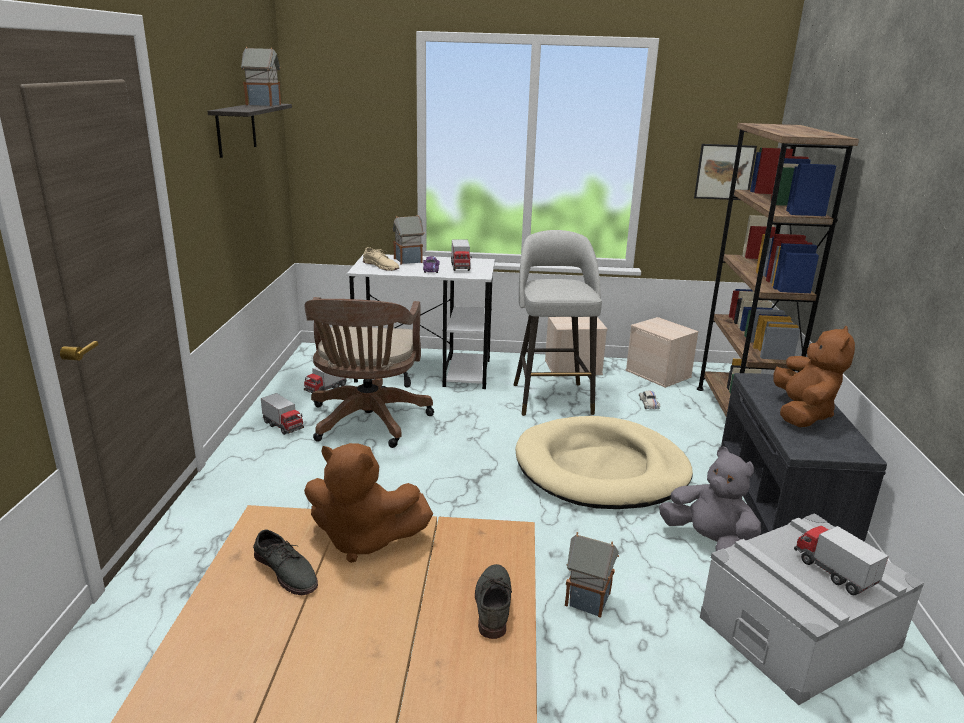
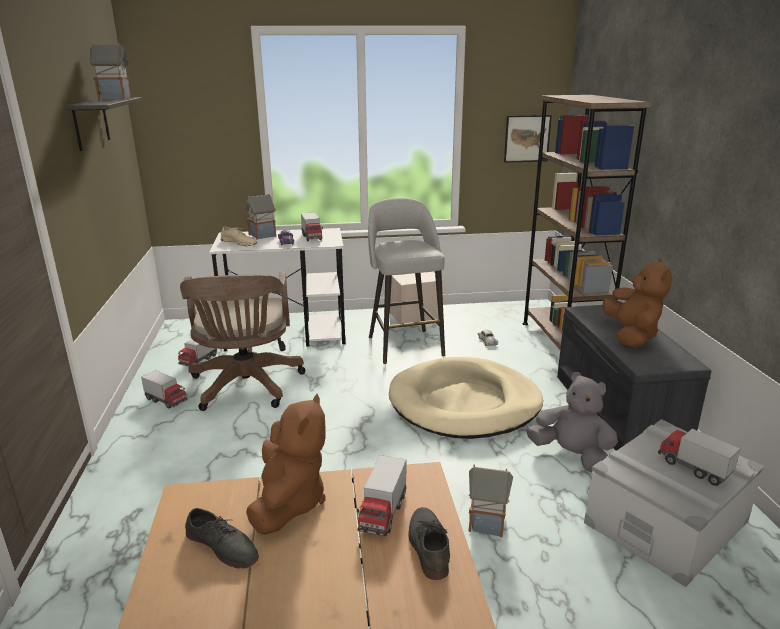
camera: 10 degrees left, 0 degrees up
brown plush toy [304,443,433,563] -> brown plush toy turned 90 degrees counterclockwise [246,394,326,535]
beige storage box [625,317,699,388] -> none
none -> toy truck [357,455,407,536]

